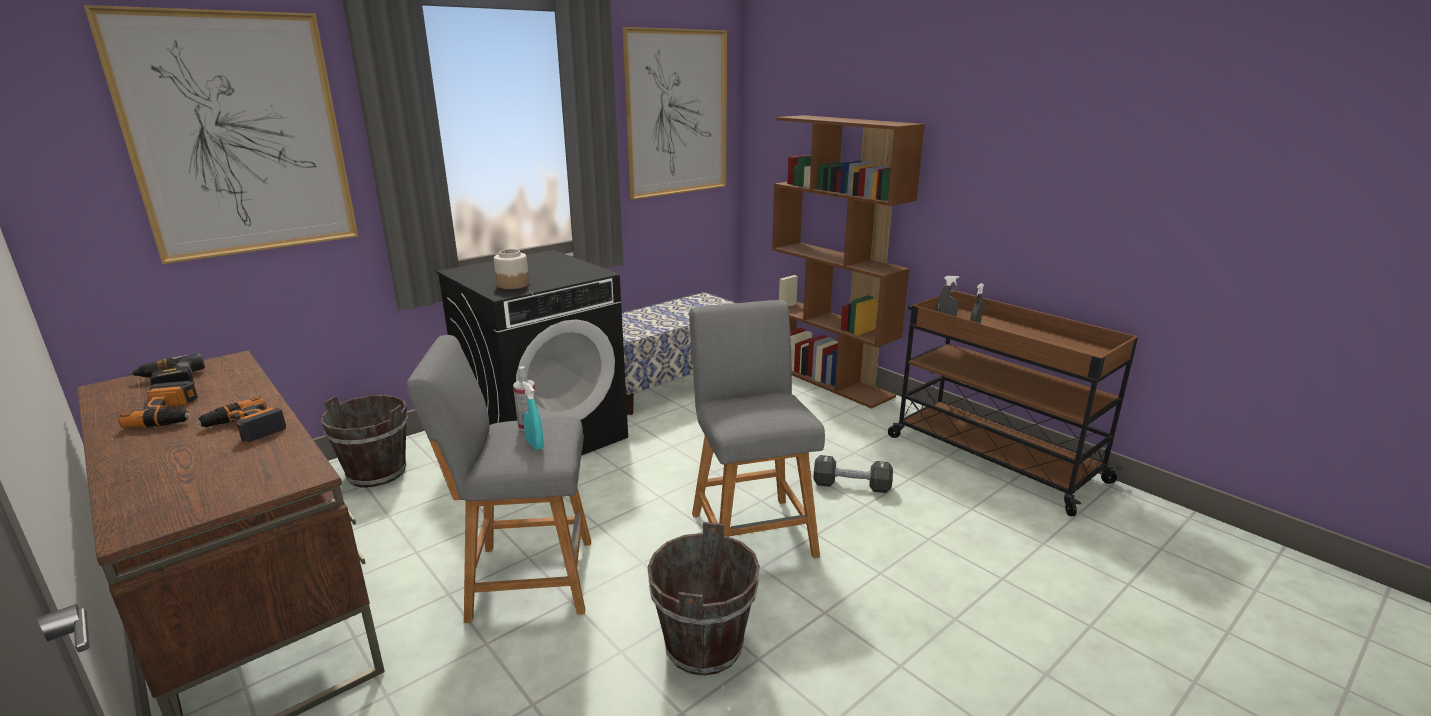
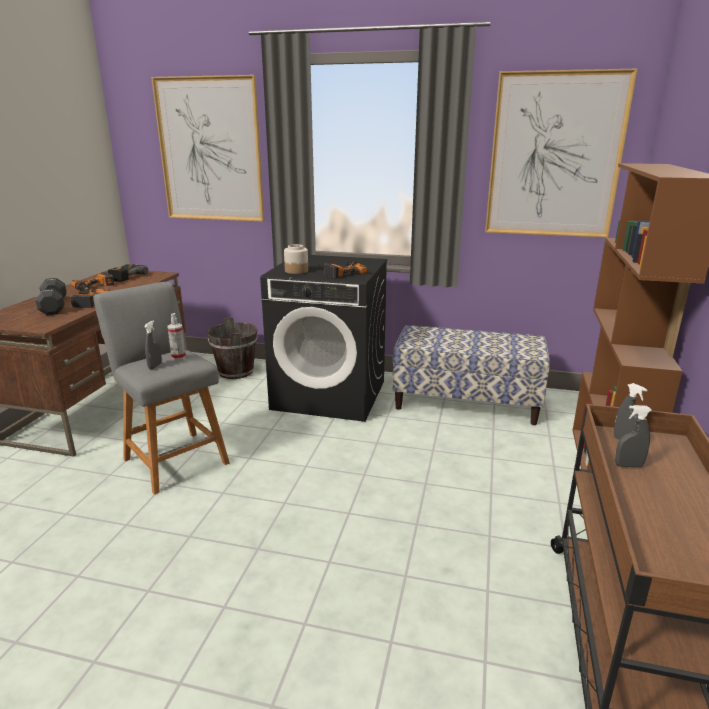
camera: 55 degrees right, 0 degrees up
turquoise spray bottle [522,381,544,450] -> grey spray bottle [144,321,162,370]
brown bucket [647,522,760,676] -> none
grey stool [689,300,825,558] -> none
black dumbbell [813,455,893,493] -> black dumbbell moved to [35,278,67,315]
none -> power drill [324,261,367,279]

